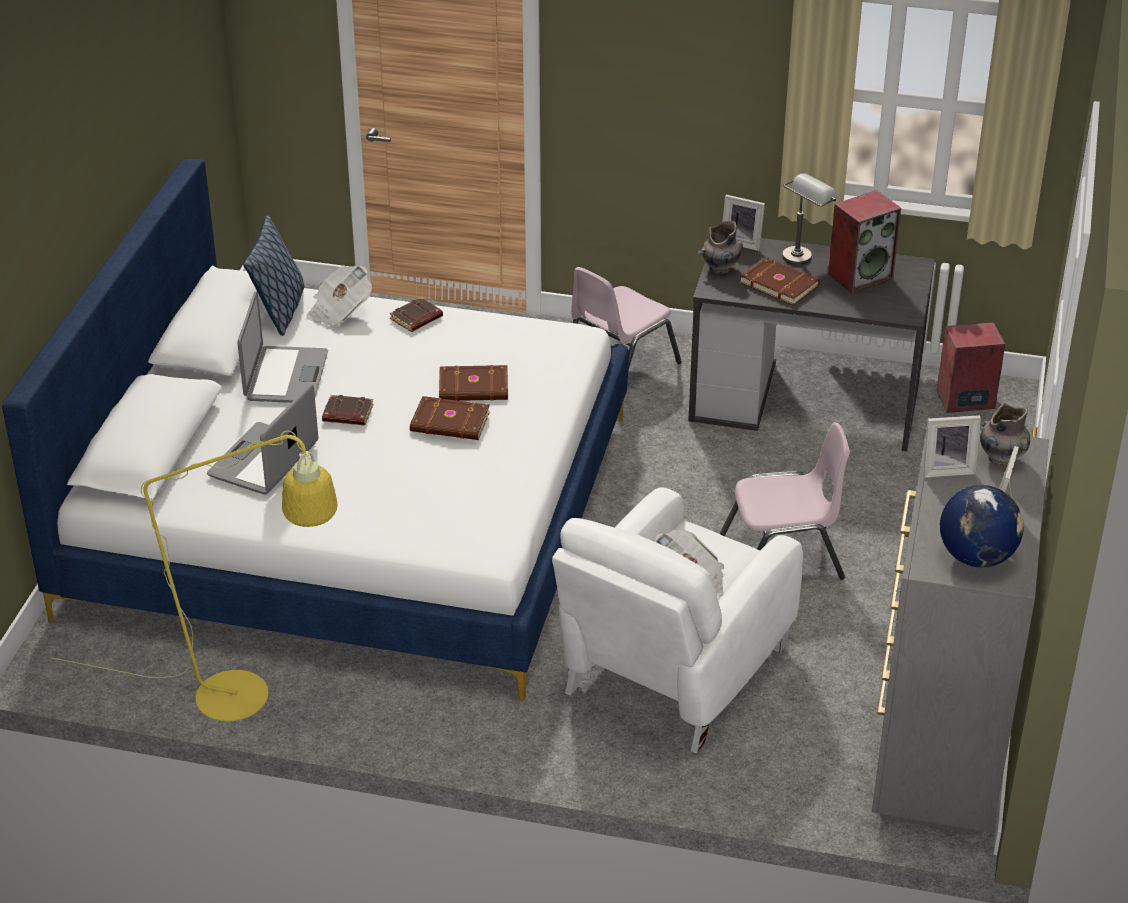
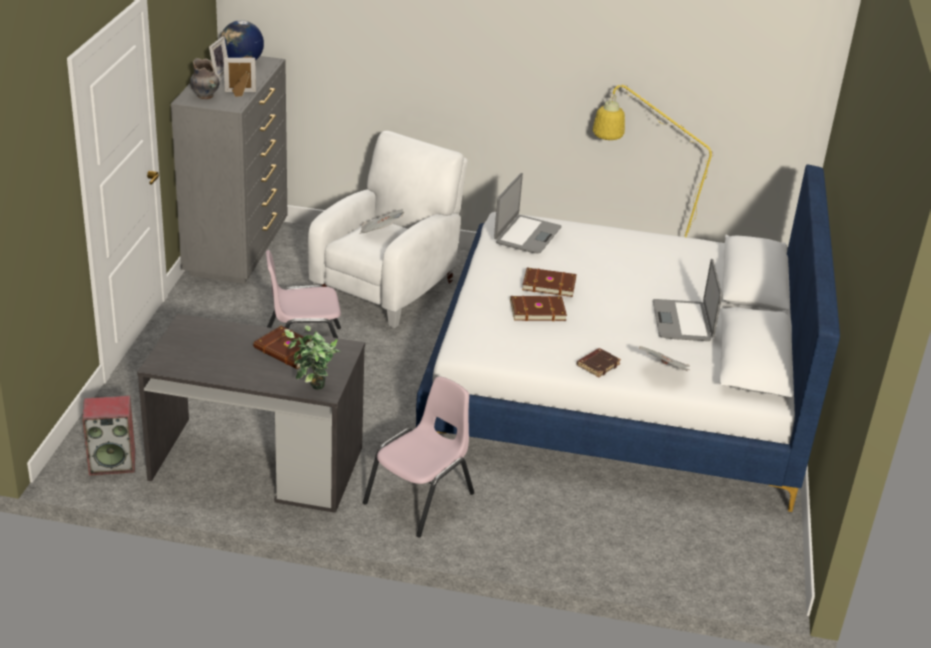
camera: 175 degrees right, 5 degrees down
laptop [207,384,318,495] -> laptop moved to [494,173,562,254]
pillow [244,215,305,336] -> none
brown book [322,395,373,425] -> none
grey vase [698,220,743,274] -> none
picture frame [722,195,765,251] -> potted plant [284,325,342,390]
grey table lamp [782,173,837,265] -> none
speaker [828,190,901,293] -> none

